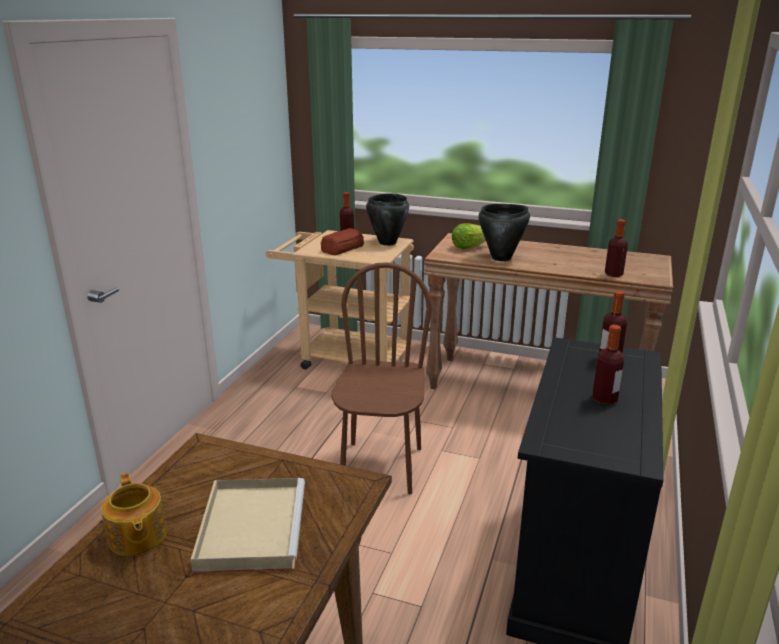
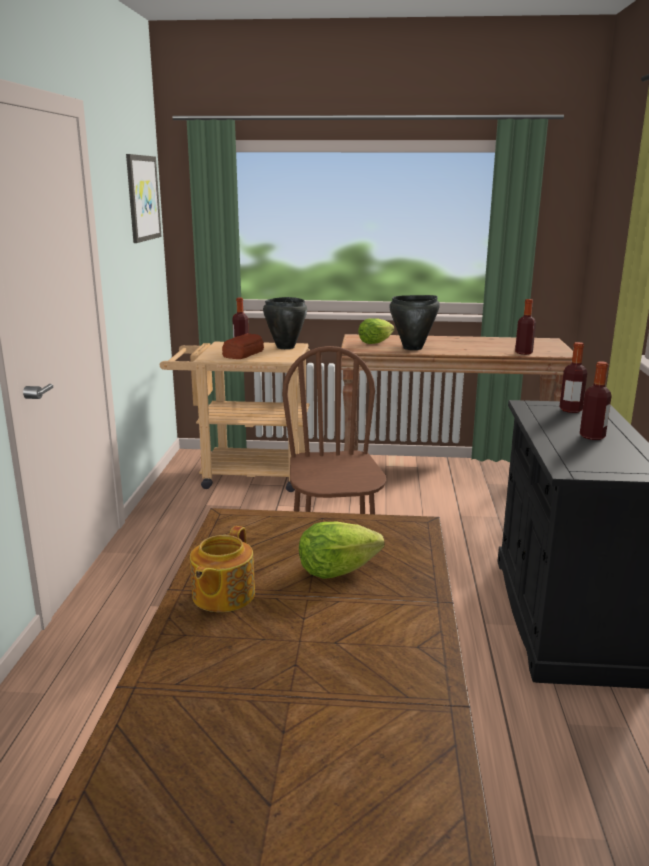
camera: 15 degrees left, 5 degrees down
teapot [101,473,167,556] -> teapot turned 60 degrees clockwise [190,526,255,612]
beige tray [191,478,305,573] -> lettuce [299,522,384,579]
none -> picture [126,154,162,243]

